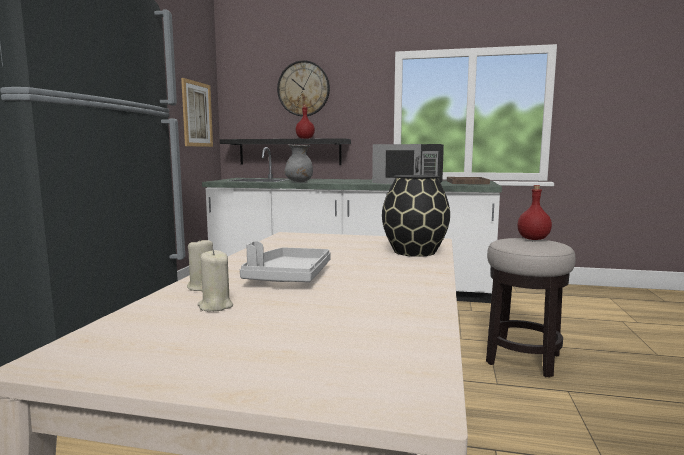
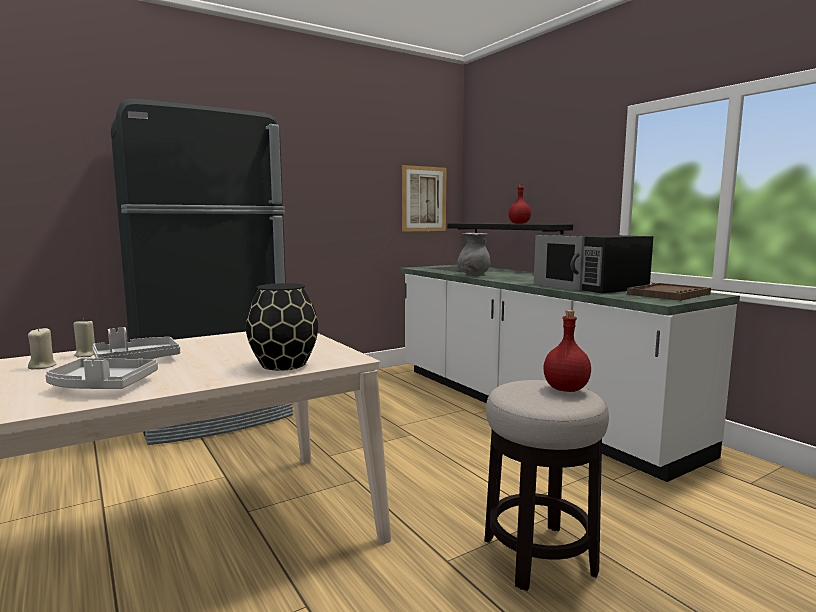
camera: 45 degrees right, 0 degrees up
wall clock [277,60,330,116] -> none
none -> grey tray [45,358,158,389]

